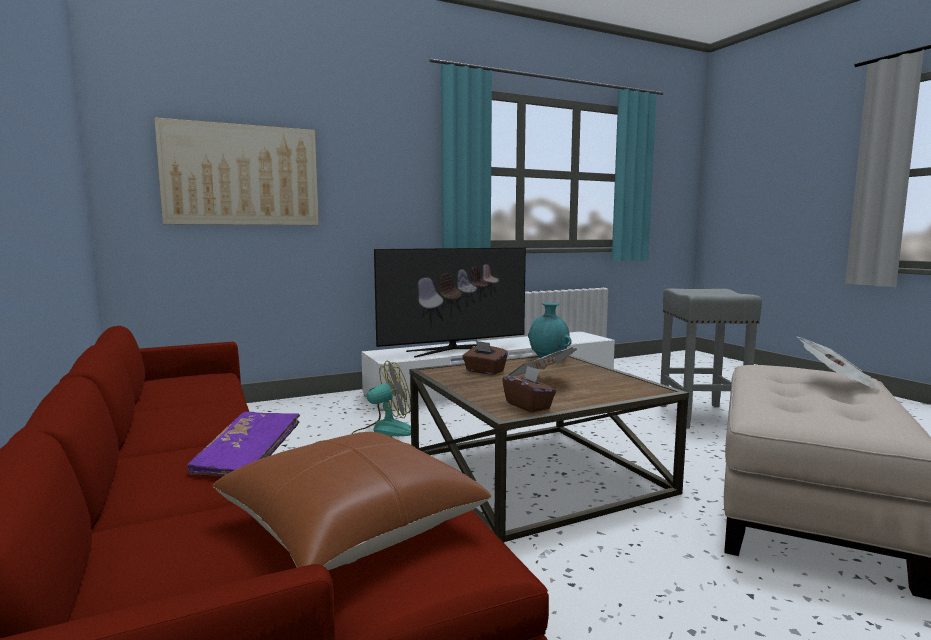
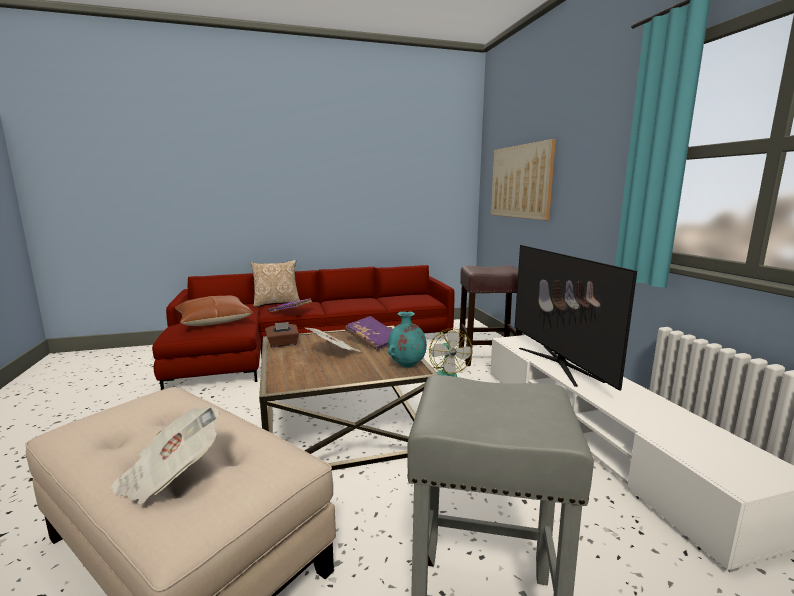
camera: 100 degrees right, 5 degrees up
brown tissue box [463,341,508,375] -> purple book [345,316,392,351]
none -> pillow [250,260,300,307]
none -> brown stool [459,266,522,366]

